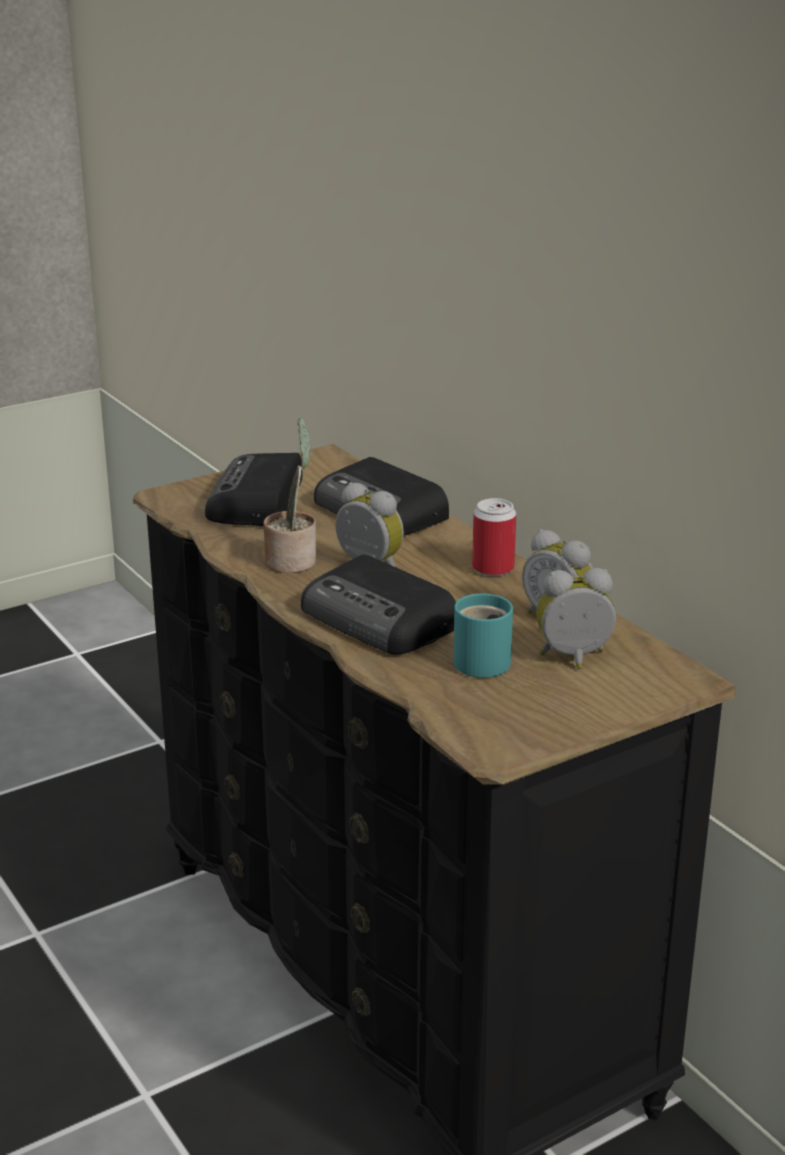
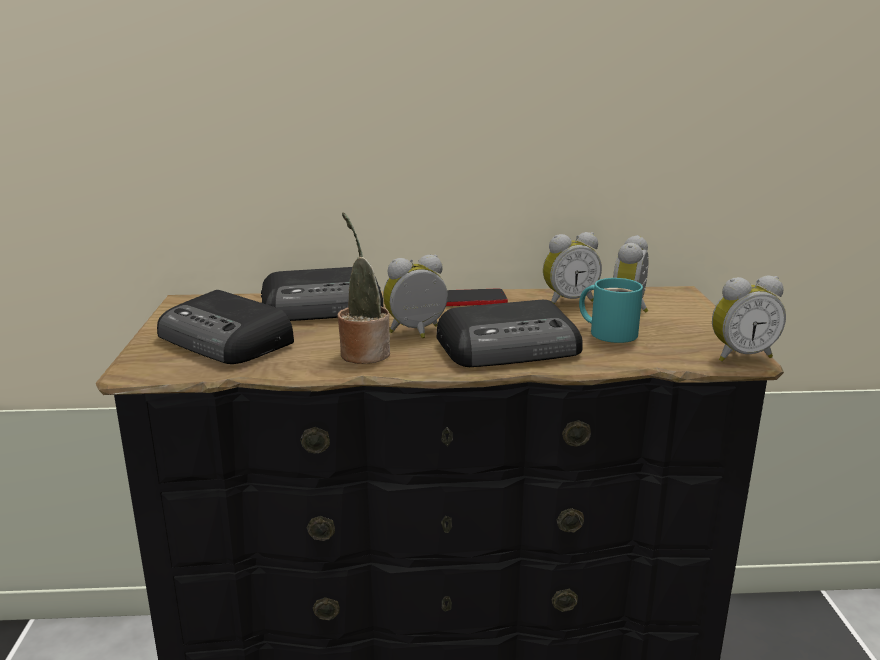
camera: 60 degrees left, 5 degrees down
can [472,498,516,576] -> phone [446,289,508,306]
none -> alarm clock [712,276,786,362]

